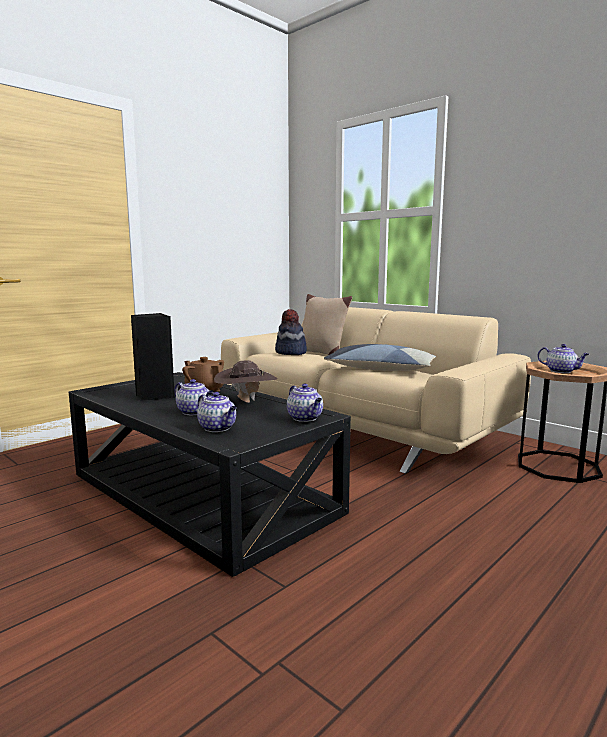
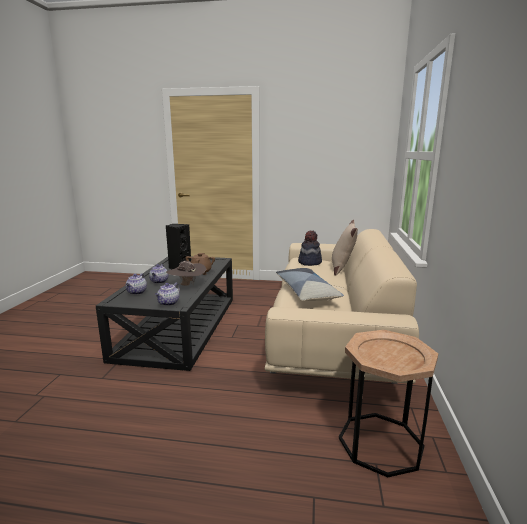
camera: 55 degrees right, 5 degrees up
teapot [538,344,589,373] -> none

